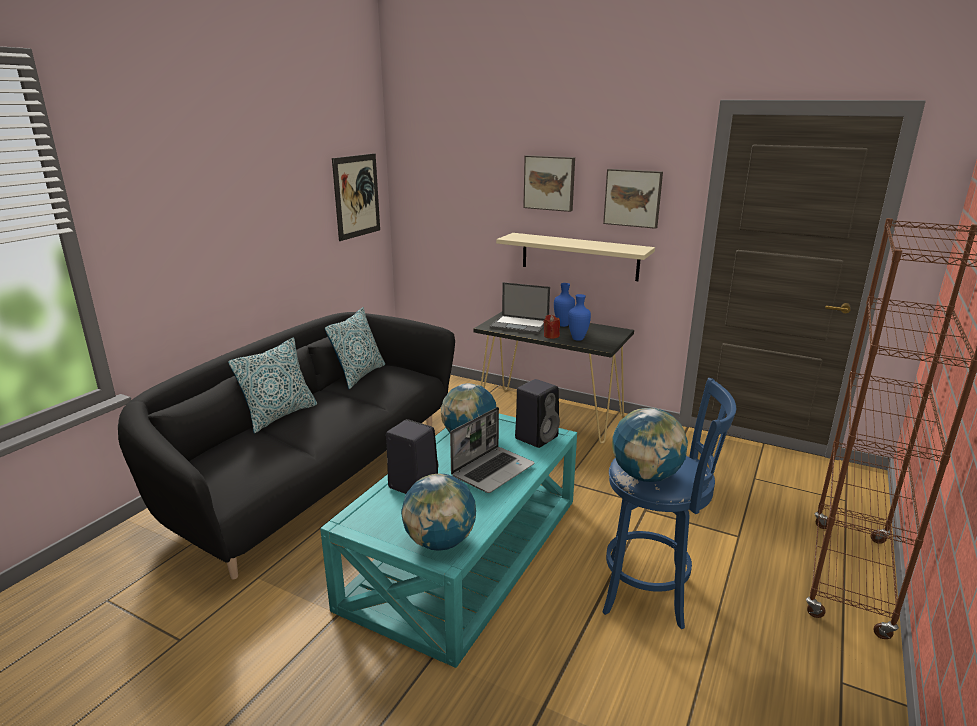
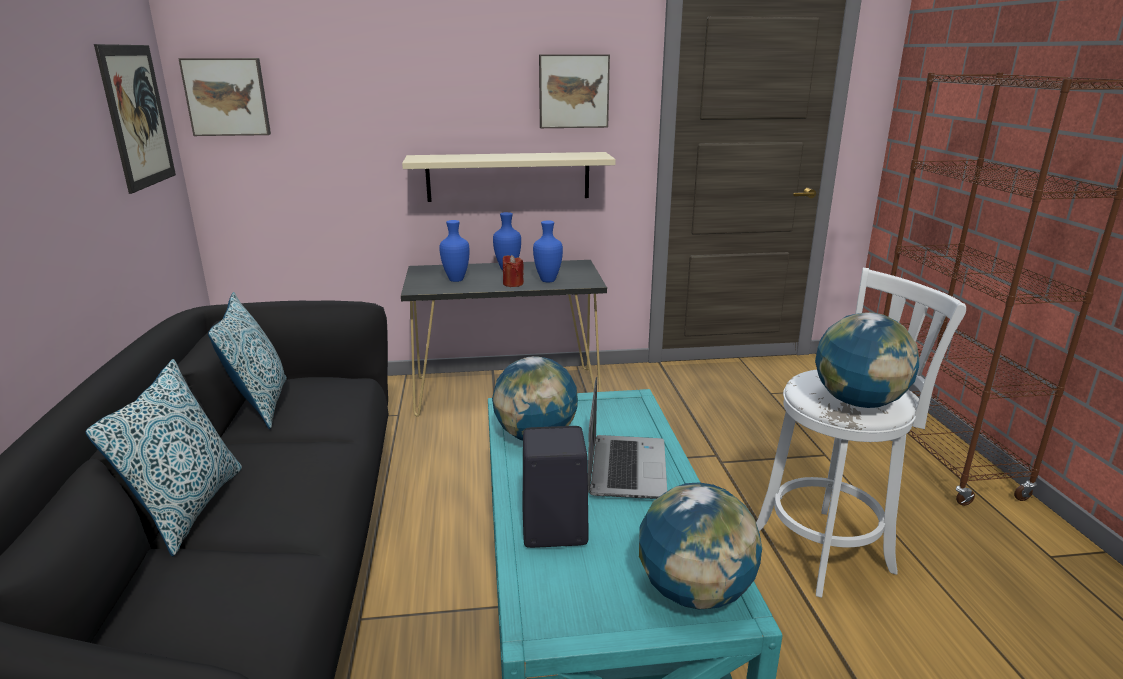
camera: 35 degrees left, 0 degrees up
laptop [490,282,550,334] -> blue vase [439,220,470,282]
black speaker [515,379,560,448] -> none
picture [523,155,575,212] -> picture moved to [178,58,271,136]
blue stool [602,378,736,629] -> white stool [756,268,966,598]

